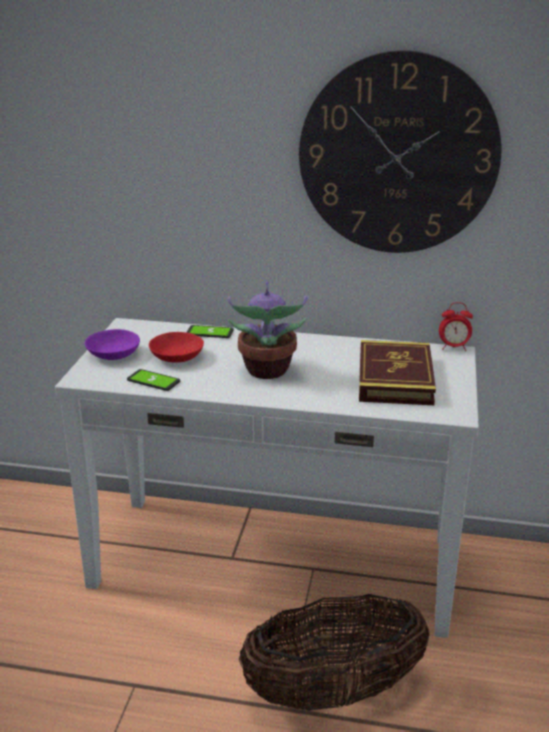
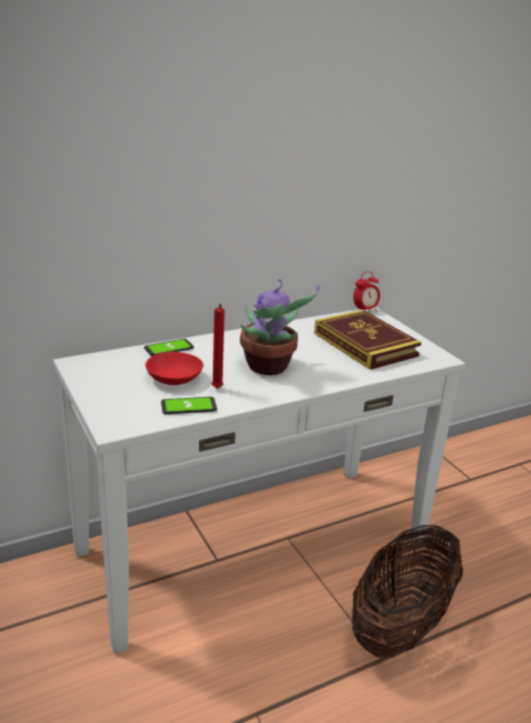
camera: 40 degrees left, 0 degrees up
purple bowl [85,329,140,360] -> none
wall clock [299,50,501,253] -> none
none -> red candle [212,304,225,389]

